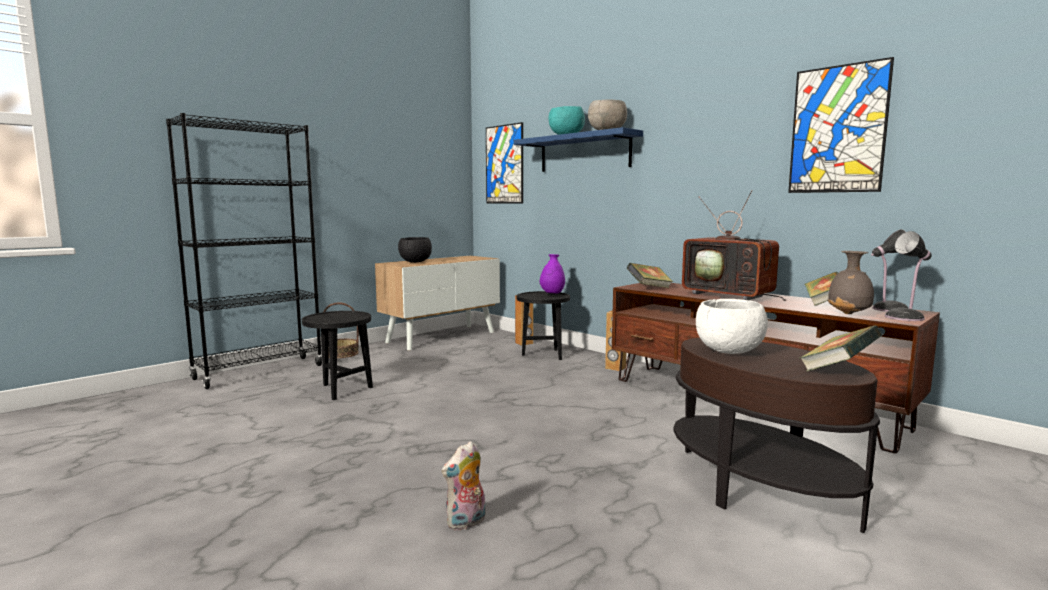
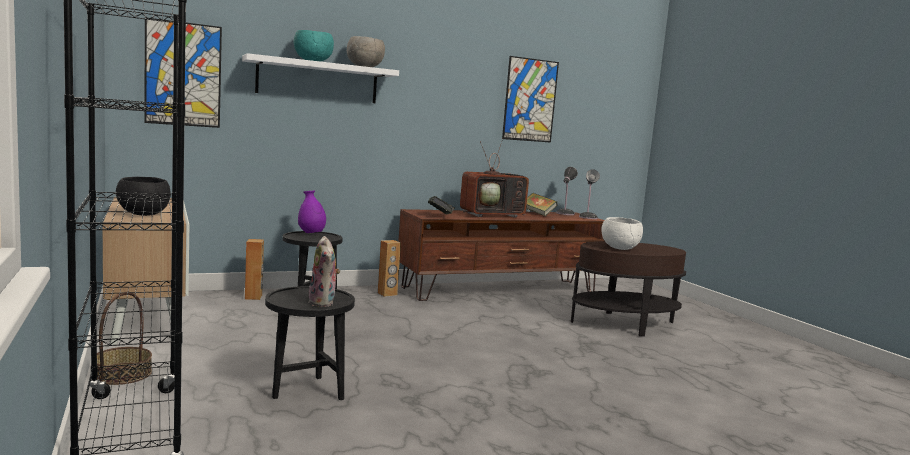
camera: 70 degrees left, 0 degrees up
plush toy [441,441,486,530] -> plush toy moved to [309,236,340,307]
blue shelf [514,127,643,172] -> white shelf [242,53,399,103]
book [799,325,882,371] -> none
grey vase [828,251,874,314] -> none

